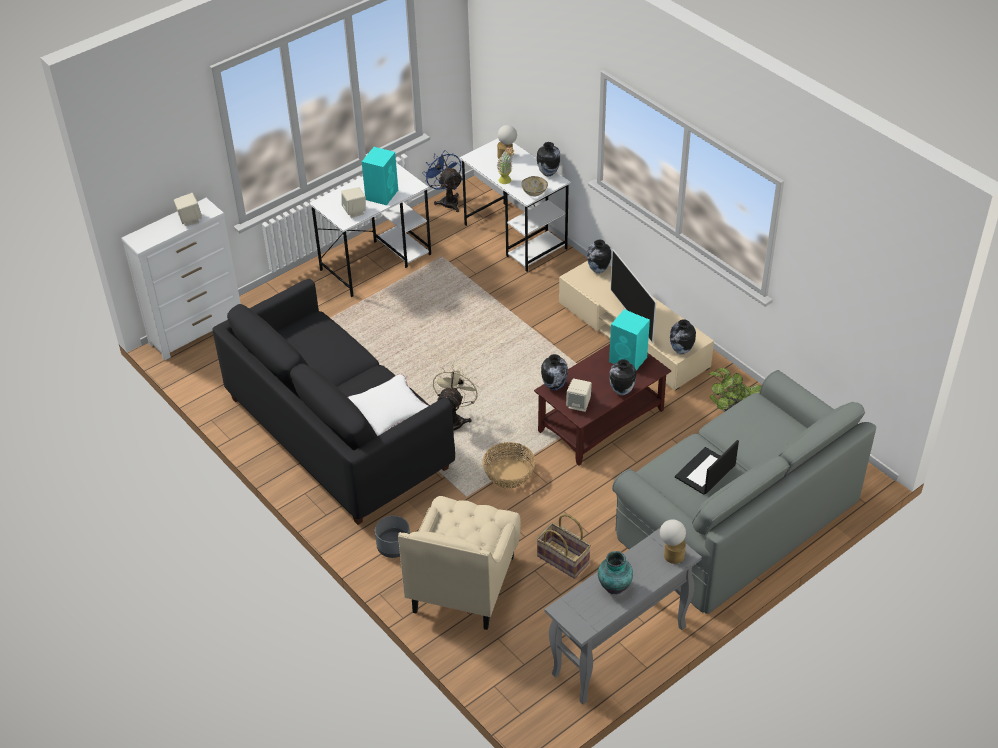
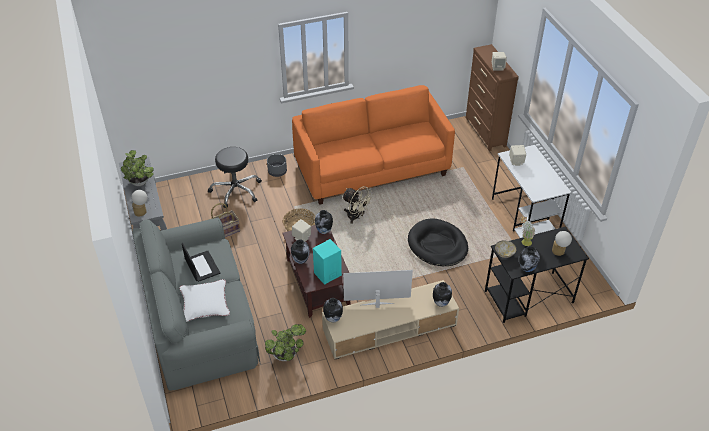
camera: 110 degrees right, 0 degrees up
white dresser [121,198,241,360] -> brown dresser [466,44,519,151]
black sofa [212,279,455,525] -> orange sofa [292,85,455,205]
white pillow [348,374,428,436] -> white pillow moved to [180,279,230,322]
turquoise speaker [362,147,398,205] -> none
beige armchair [398,496,521,630] -> black stool [208,147,262,208]
blue fan [422,150,463,212] -> none
white desk [460,138,571,272] -> black desk [485,226,589,323]
vase [598,551,633,594] -> potted plant [121,150,154,186]
none -> black dog bed [408,218,468,266]

